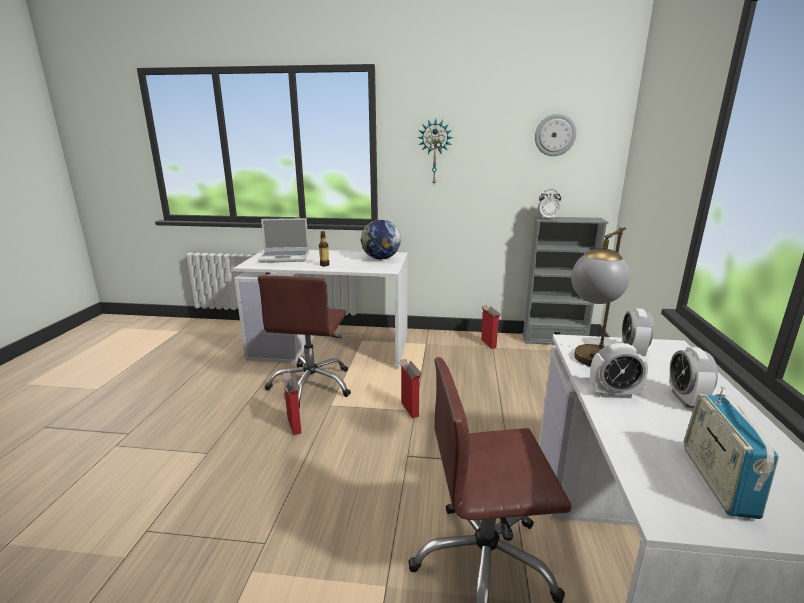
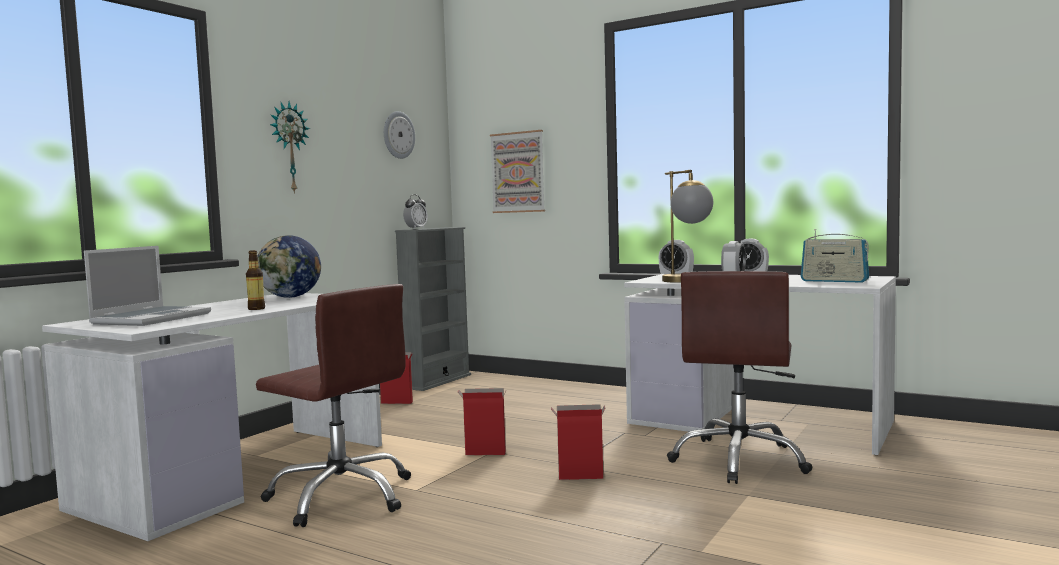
camera: 65 degrees left, 15 degrees down
cardboard box [280,372,301,435] -> cardboard box moved to [551,404,605,480]
none -> picture [490,130,545,213]

